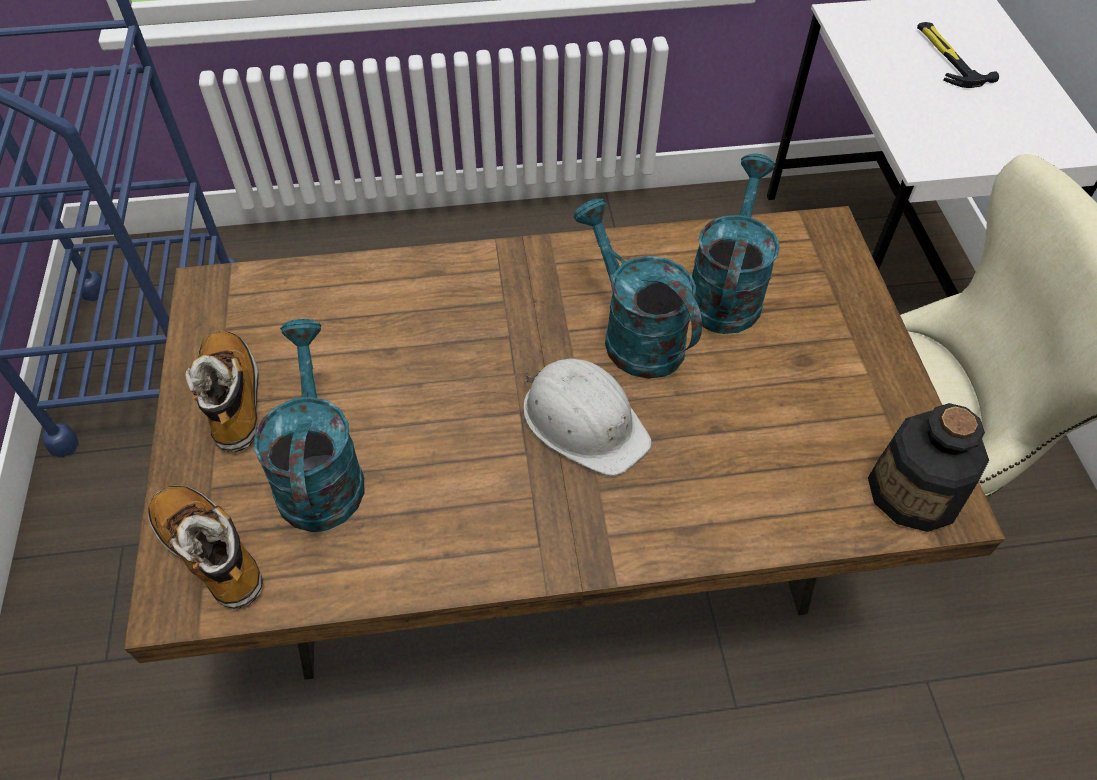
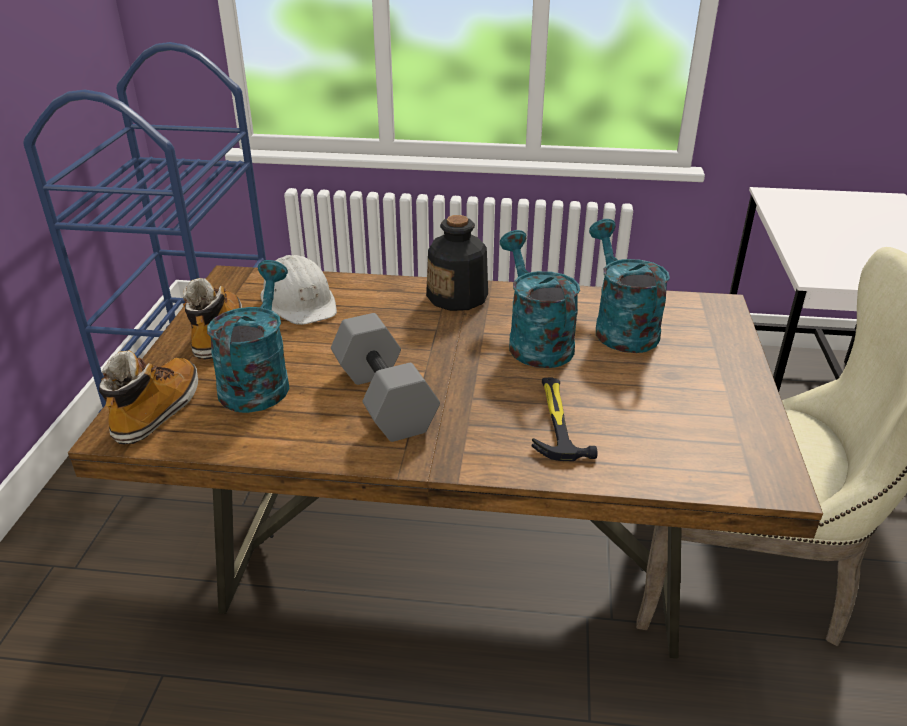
camera: 15 degrees right, 20 degrees down
boot [148,485,263,609] -> boot turned 45 degrees clockwise [99,350,198,444]
white hard hat [523,359,652,476] -> white hard hat moved to [261,255,337,325]
turquoise watering can [692,154,780,334] -> turquoise watering can turned 45 degrees counterclockwise [589,219,670,353]
bottle [868,403,989,532] -> bottle moved to [426,215,488,311]
hammer [917,22,999,88] -> hammer moved to [532,378,598,461]
none -> grey dumbbell [331,313,440,442]

